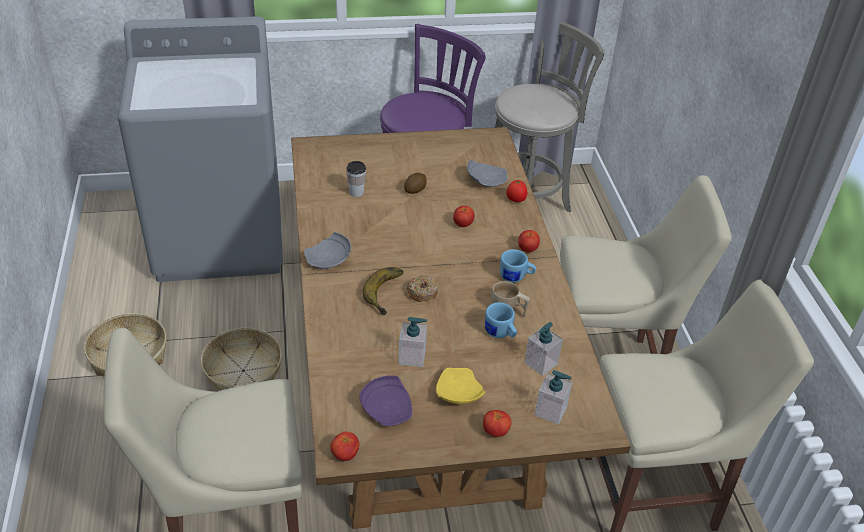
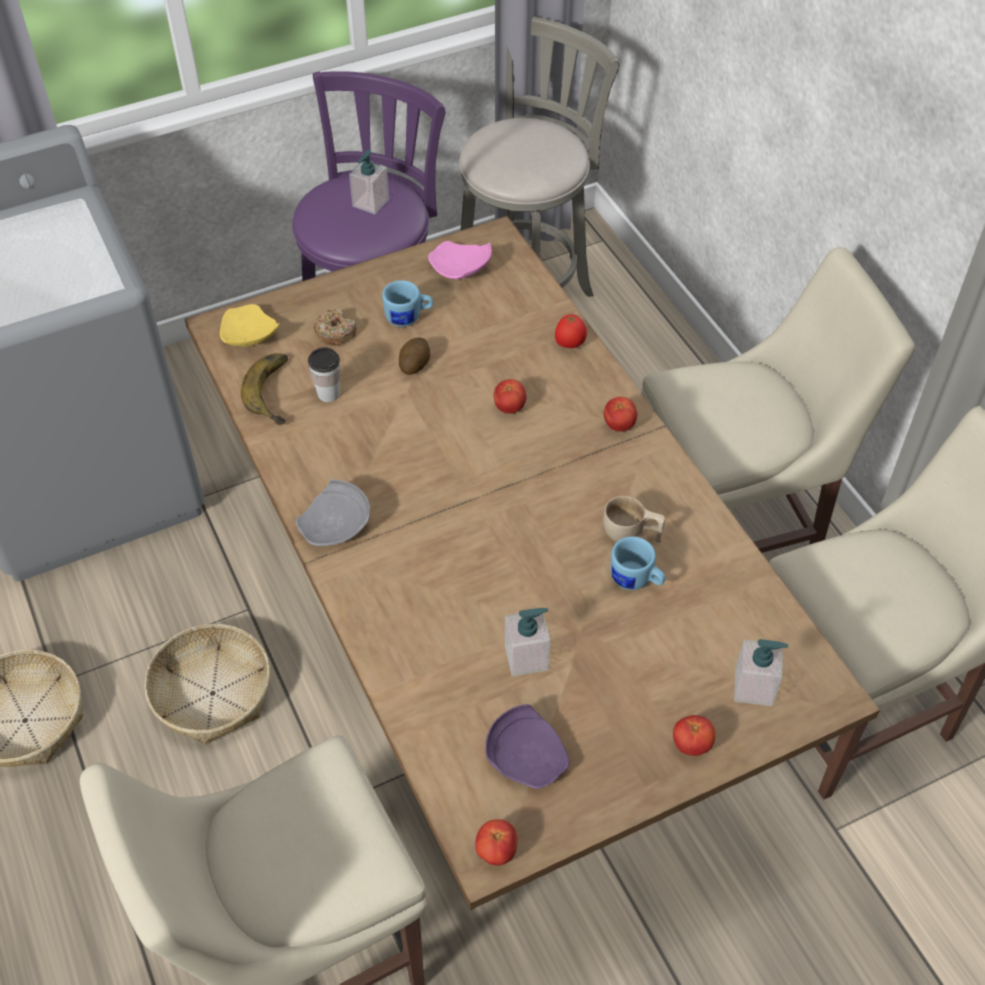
camera: 15 degrees left, 10 degrees up
banana [363,267,403,315] -> banana moved to [241,353,288,425]
donut [407,275,438,302] -> donut moved to [314,308,357,346]
yellow plate [436,368,486,404] -> yellow plate moved to [220,304,280,347]
grey plate [467,159,508,188] -> none
blue mug [500,249,536,283] -> blue mug moved to [382,280,433,327]
soap dispenser [524,322,563,376] -> soap dispenser moved to [349,150,389,214]
none -> pink plate [428,241,492,279]

